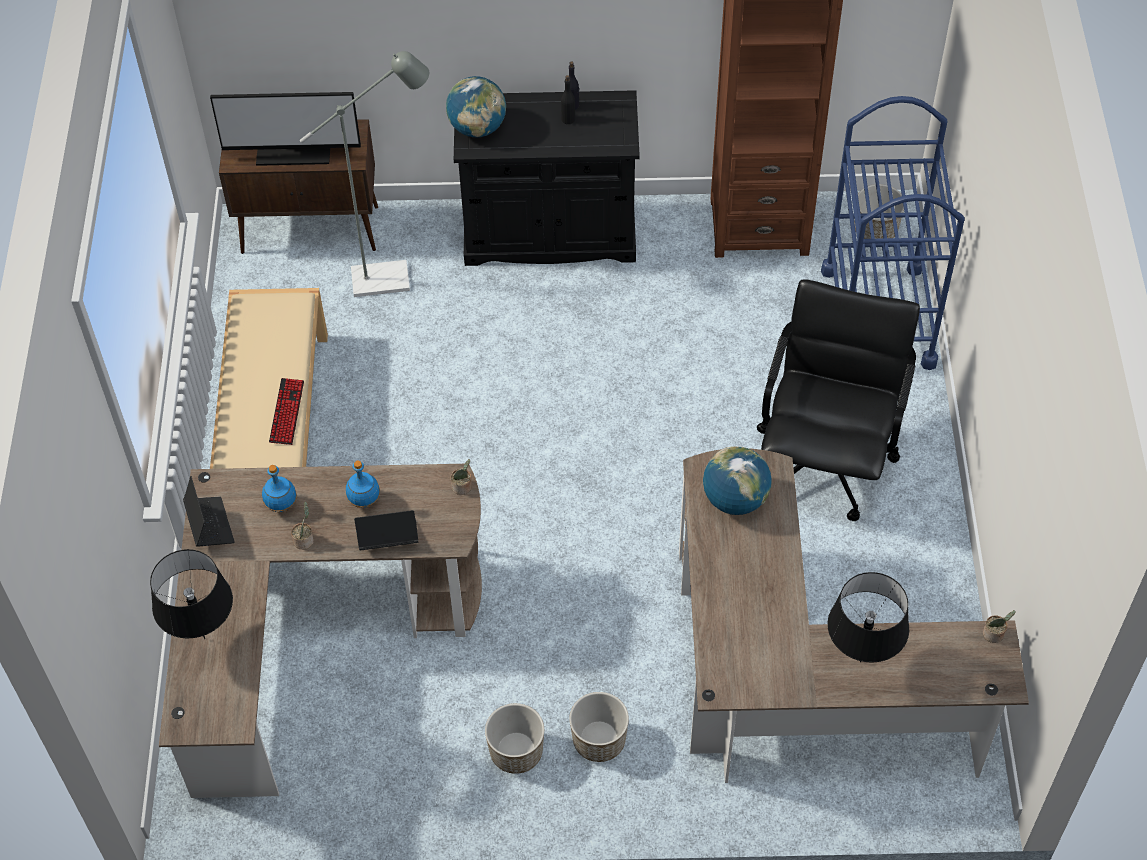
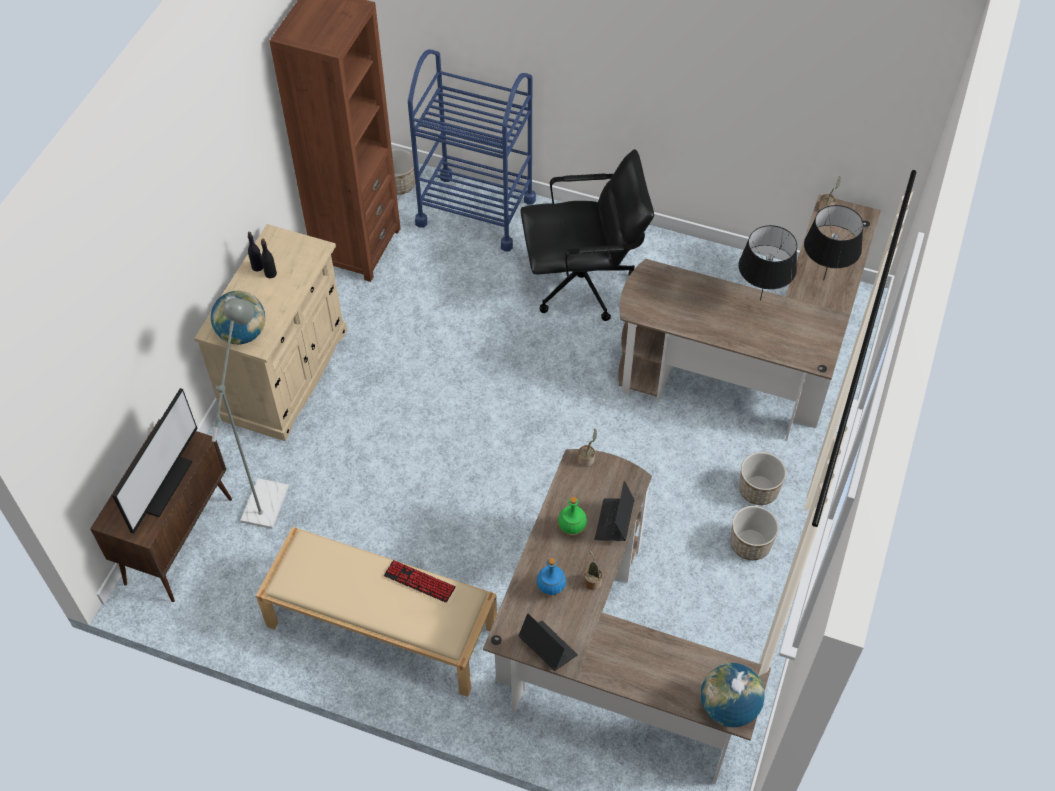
camera: 70 degrees left, 0 degrees up
black table lamp [150,549,233,639] -> black table lamp moved to [739,225,797,301]
laptop [183,476,235,547] -> laptop turned 45 degrees clockwise [519,613,578,671]
blue bottle [346,461,380,508] -> green bottle [558,497,587,535]
black cabinet [454,90,640,266] -> beige cabinet [194,224,347,441]
globe [703,446,772,515] -> globe moved to [701,663,764,727]
black office chair [757,279,920,521] -> black office chair turned 135 degrees clockwise [521,149,654,321]

